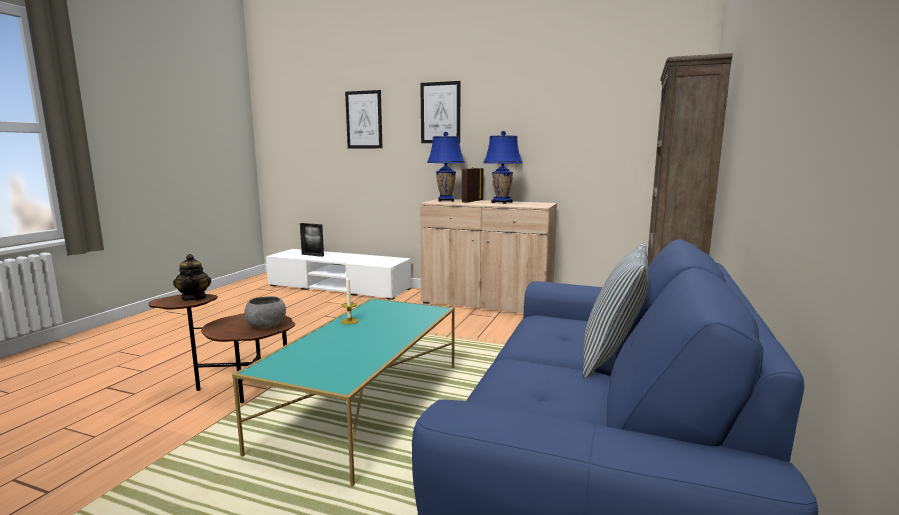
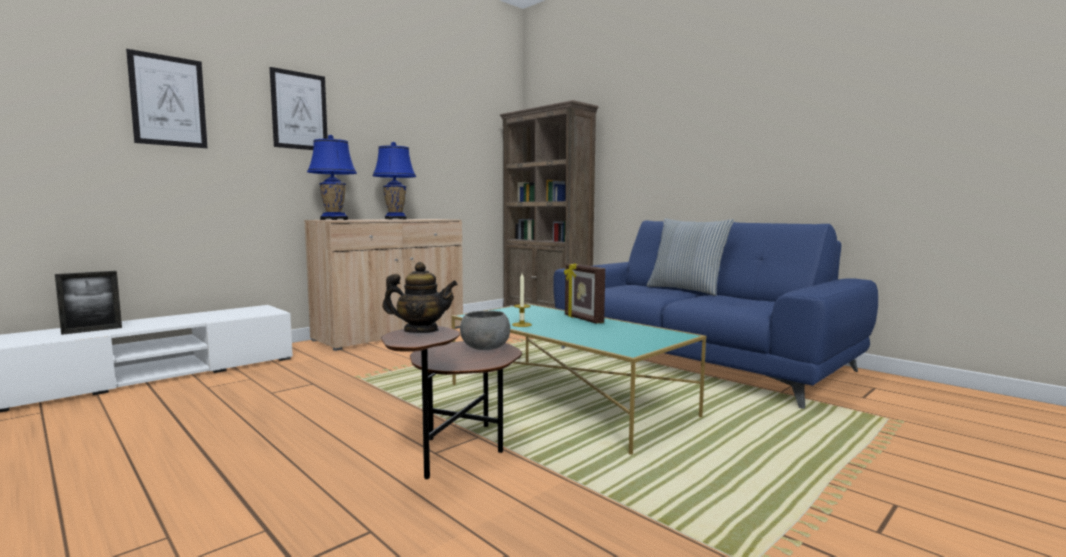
camera: 65 degrees left, 5 degrees down
picture frame [462,167,484,203] -> picture frame moved to [564,264,605,324]

